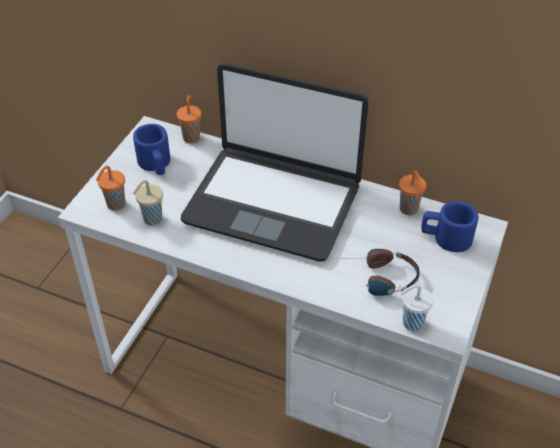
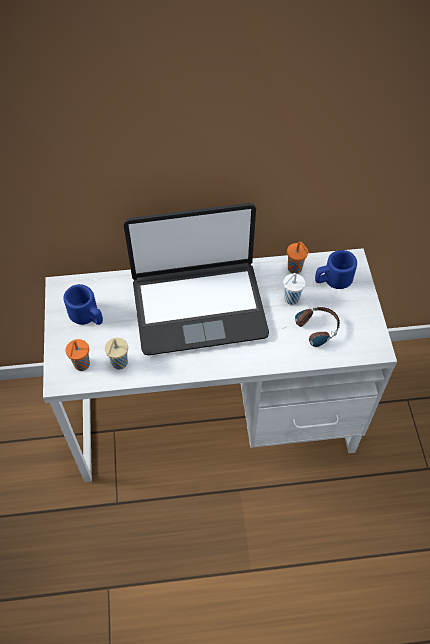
camera: 30 degrees left, 10 degrees up
orange cup [177,95,202,143] -> none
white cup [400,284,433,331] -> white cup moved to [283,273,305,305]

